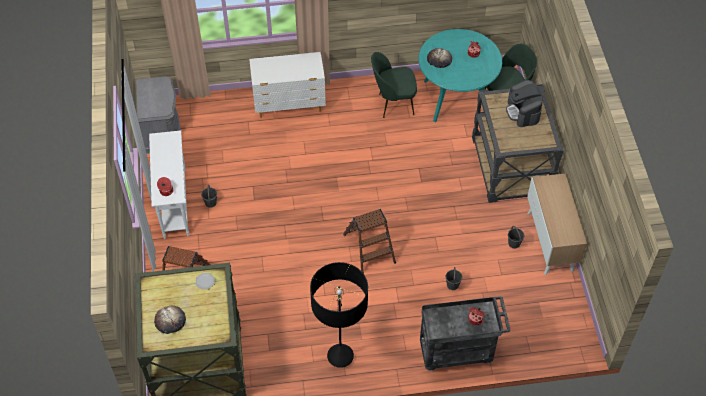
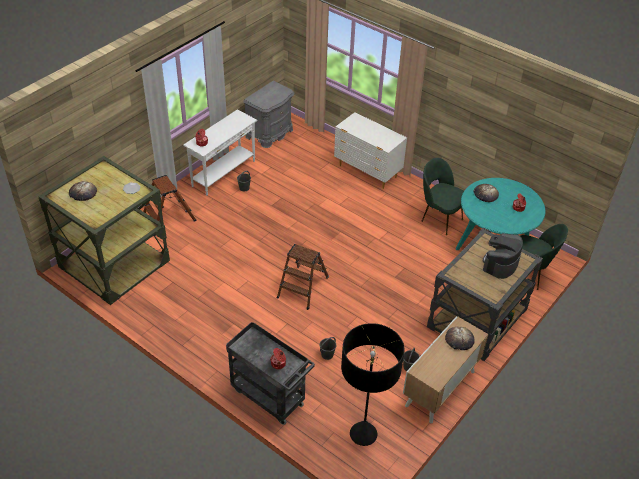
camera: 45 degrees right, 10 degrees down
black floor lamp [310,262,368,368] -> black floor lamp moved to [341,323,404,446]
none -> bread [445,327,475,350]

